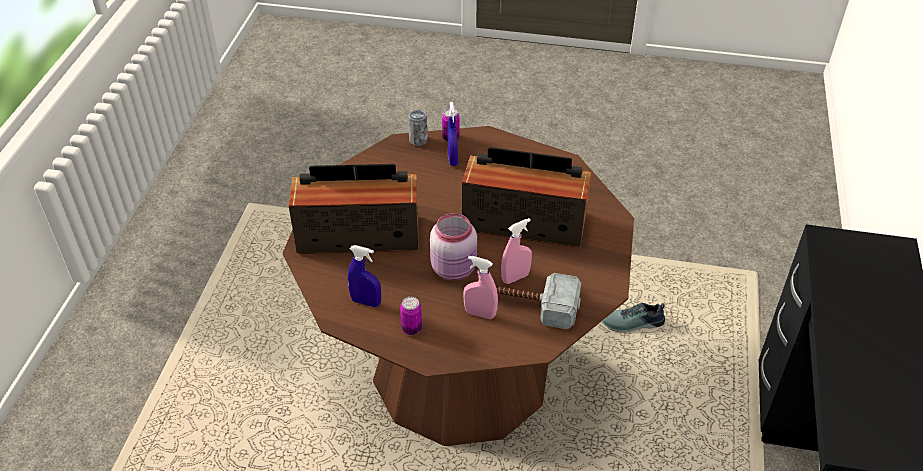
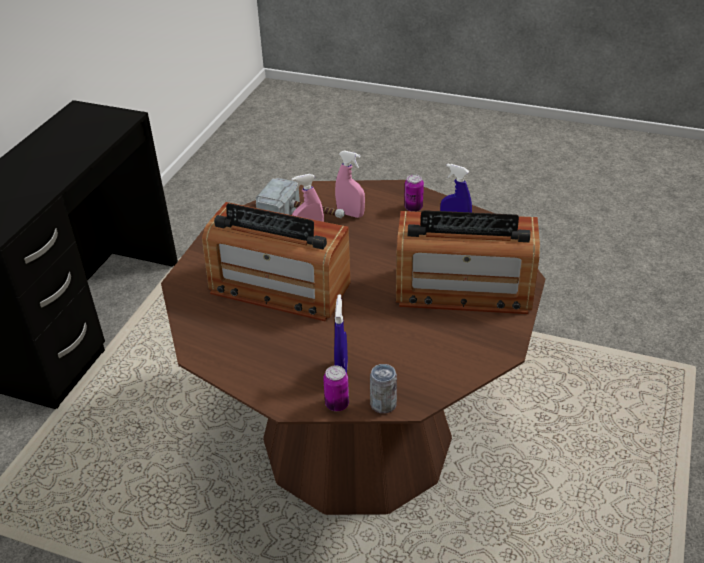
camera: 170 degrees left, 5 degrees down
pink jar [430,213,477,281] -> none
shoe [602,303,665,333] -> none

